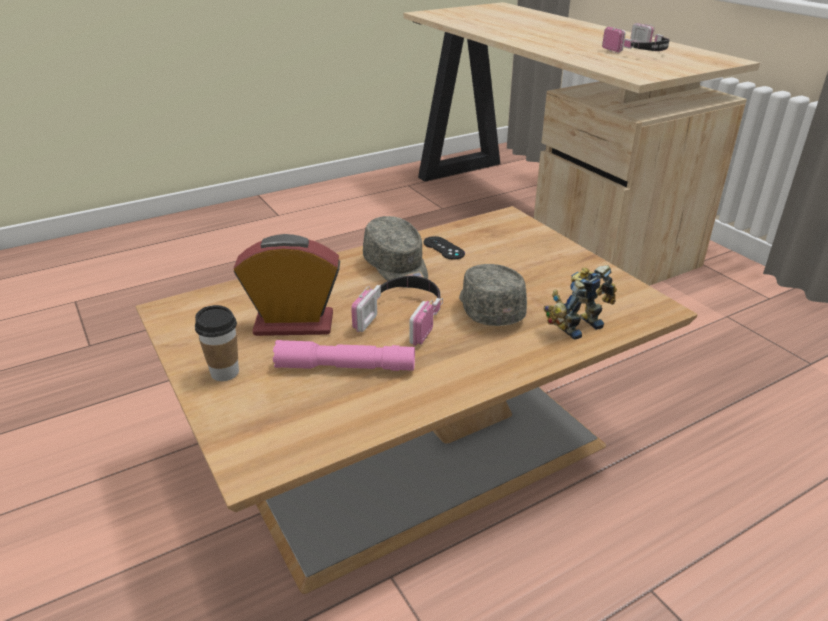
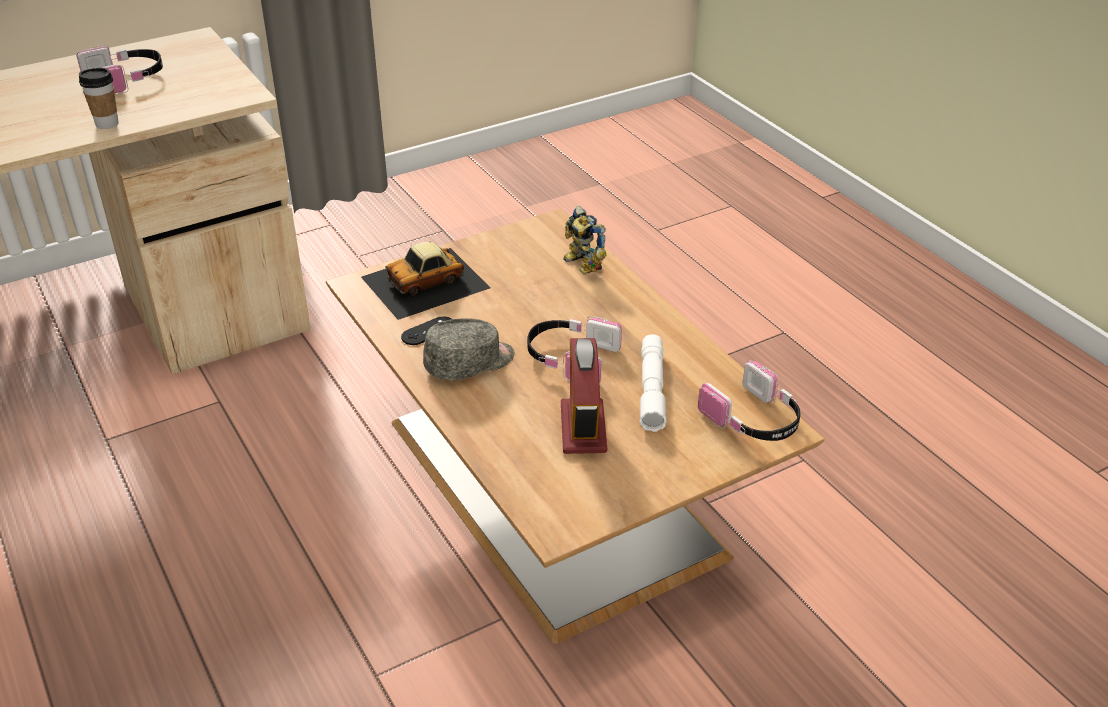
camera: 90 degrees left, 5 degrees up
cup [195,305,239,381] -> cup moved to [79,68,119,129]
pink flashlight [273,340,415,371] -> white flashlight [640,334,666,432]
grey cap [459,264,527,326] -> none
none -> toy car [361,241,490,320]
none -> headphones [698,360,800,441]

